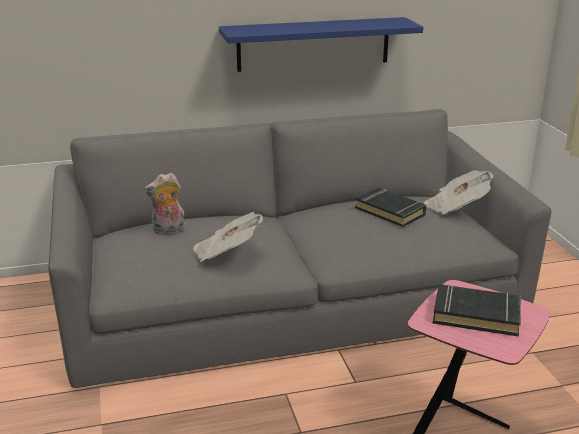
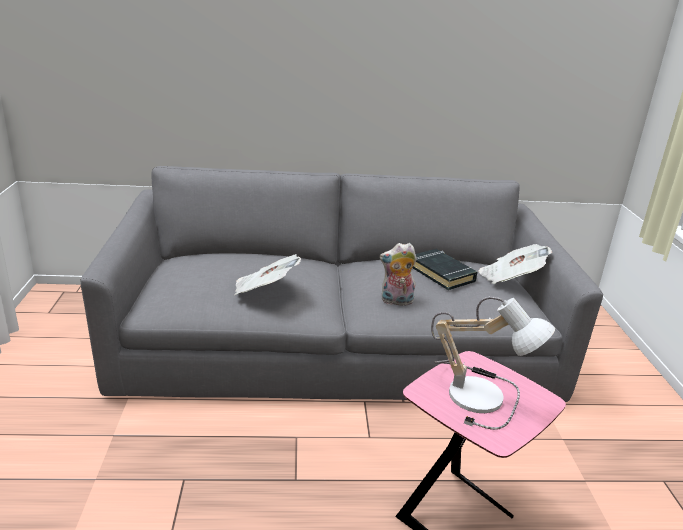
camera: 10 degrees right, 0 degrees up
plush toy [144,173,187,235] -> plush toy moved to [380,243,417,306]
blue shelf [219,17,423,72] -> none
black book [433,284,521,337] -> table lamp [431,297,555,430]

